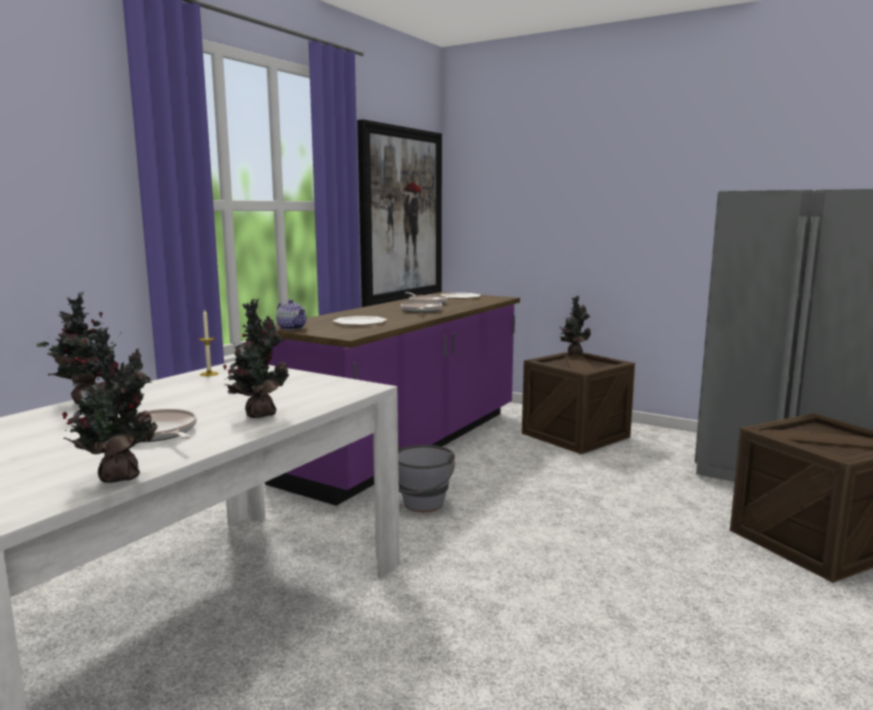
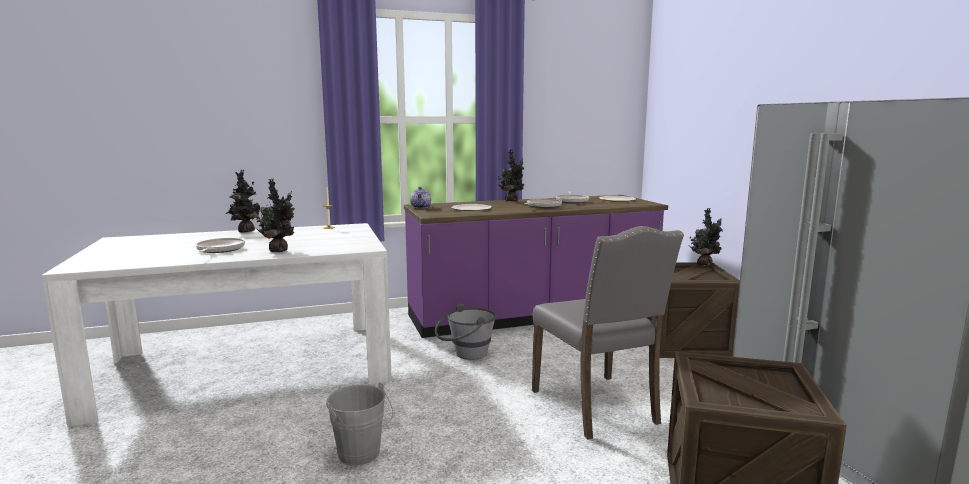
camera: 40 degrees right, 0 degrees up
potted plant [62,327,158,483] -> potted plant moved to [497,149,524,201]
picture [357,119,442,307] -> none
none -> grey bucket [326,382,393,466]
none -> grey chair [532,226,684,440]

